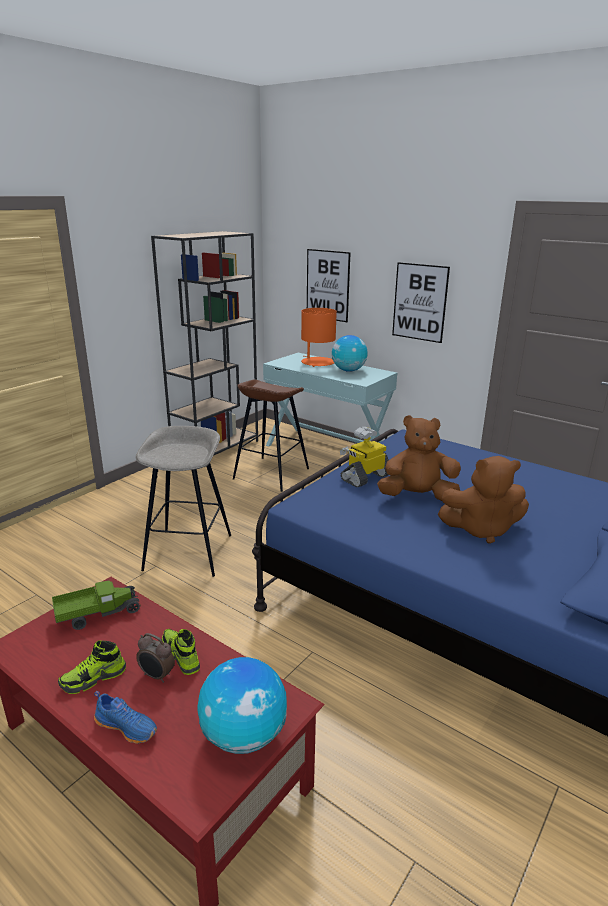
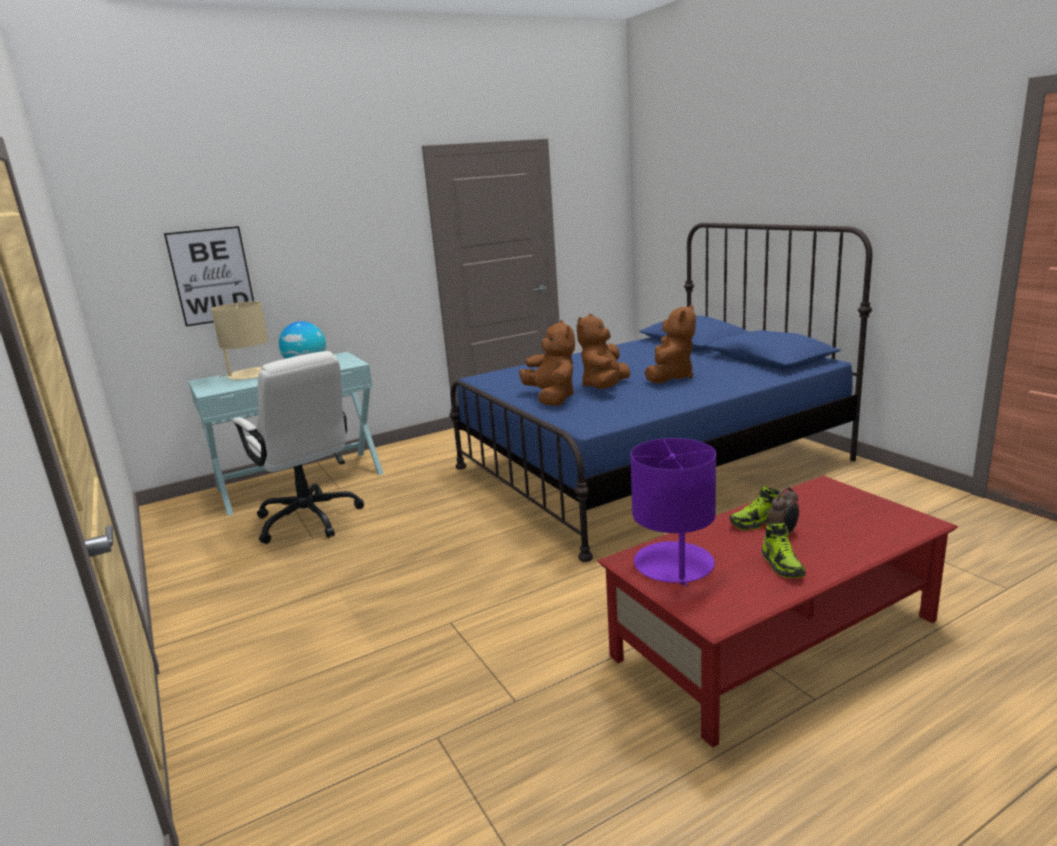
camera: 65 degrees left, 5 degrees down
toy truck [52,579,141,630] -> purple table lamp [630,438,716,586]
blue shoe [94,691,157,744] -> none
grey stool [136,426,231,577] -> none
bookcase [151,231,258,456] -> none
globe [198,657,287,754] -> none
brown stool [233,379,309,492] -> white office chair [233,351,364,544]
orange table lamp [301,308,337,367] -> beige table lamp [211,301,269,380]
toy robot [340,427,389,487] -> brown plush toy [519,320,575,406]
picture [392,262,450,343] -> none

